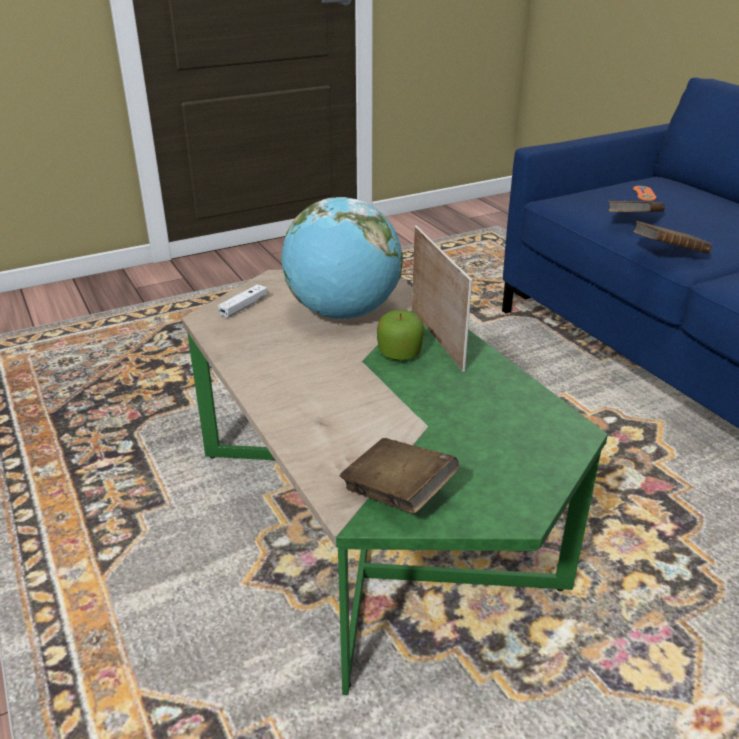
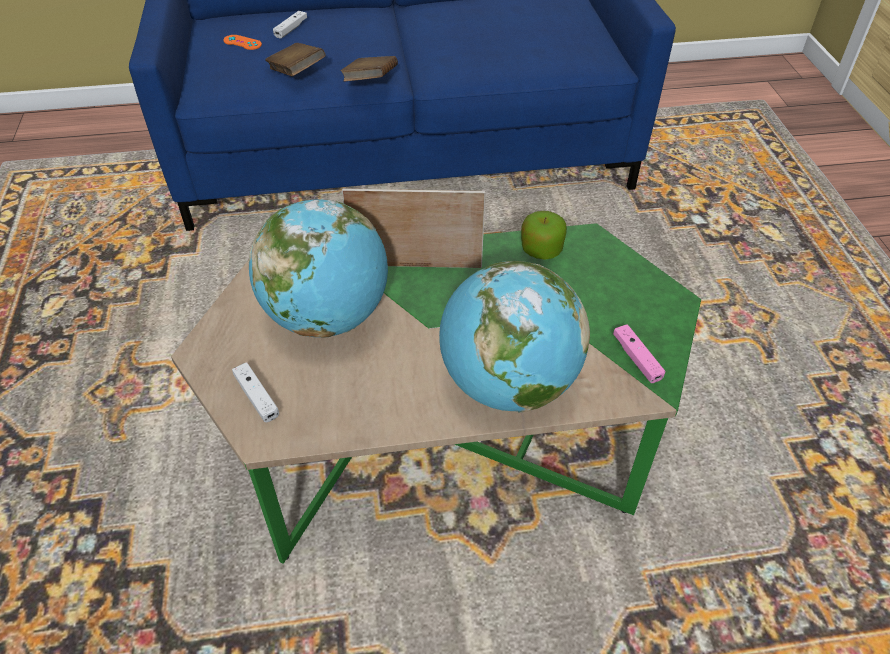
camera: 70 degrees left, 15 degrees up
brown book [339,438,459,514] -> pink game controller [613,324,666,383]
apple [377,310,424,361] -> apple moved to [521,211,567,259]
none -> white game controller [273,11,307,39]
none -> globe [439,261,590,412]

